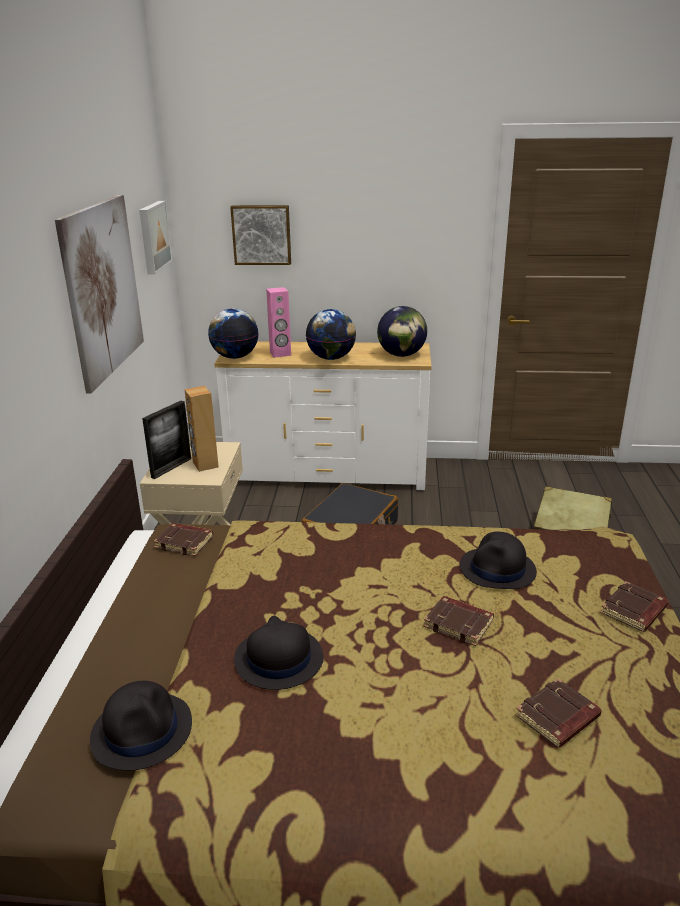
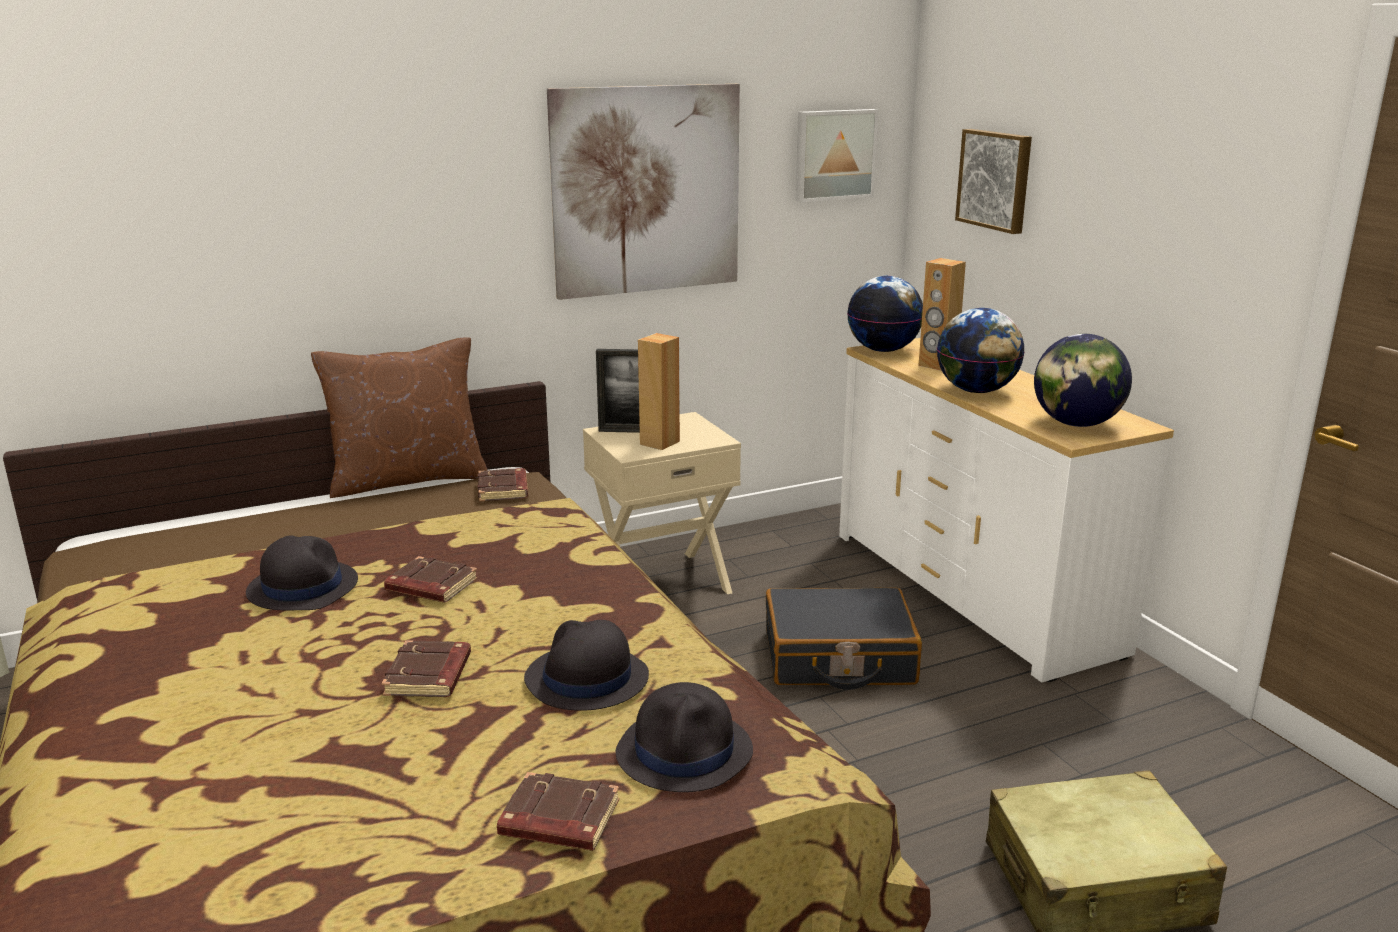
camera: 60 degrees right, 5 degrees down
black hat [90,681,192,771] -> black hat moved to [616,682,753,792]
pink speaker [266,287,291,358] -> brown speaker [918,258,966,371]
brown book [515,678,602,748] -> brown book moved to [384,556,478,603]
none -> brown pillow [311,337,487,498]

